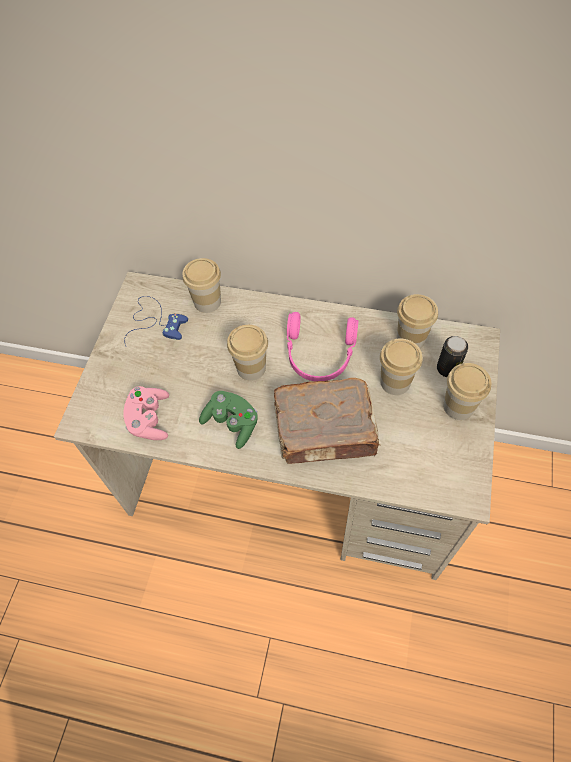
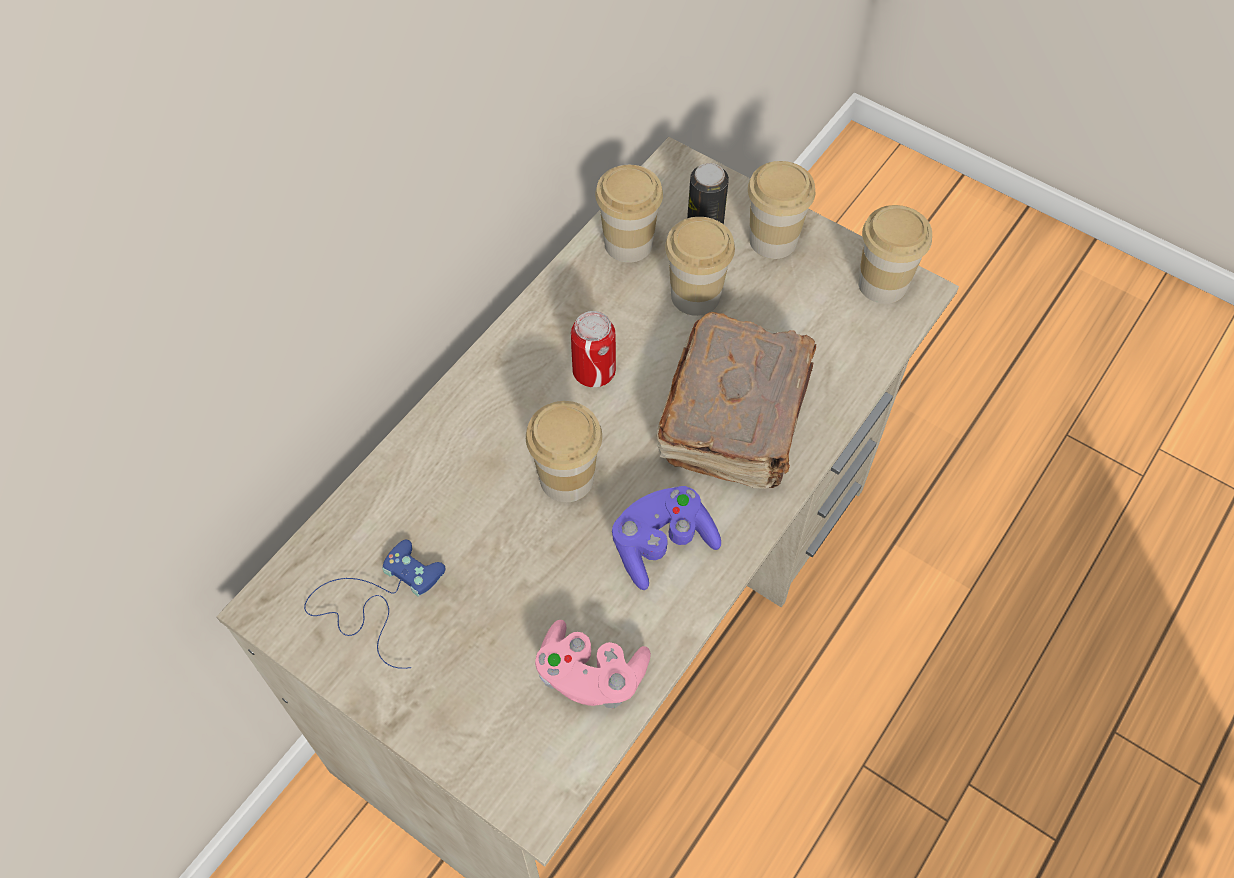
camera: 70 degrees left, 0 degrees up
cup [182,258,221,313] -> cup moved to [858,205,932,304]
green game controller [199,391,258,449] -> purple game controller [612,486,721,590]
pink headphones [287,312,359,381] -> can [571,311,616,387]

